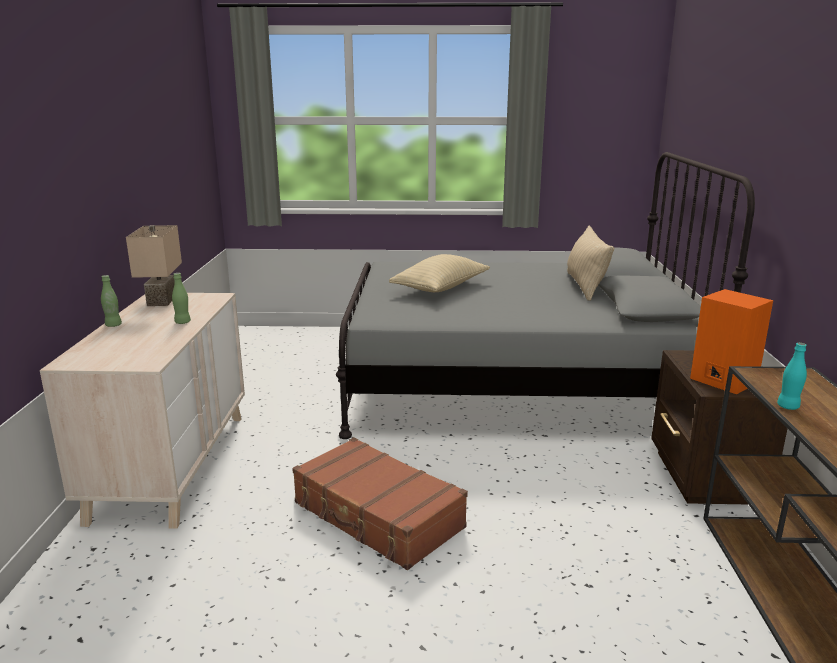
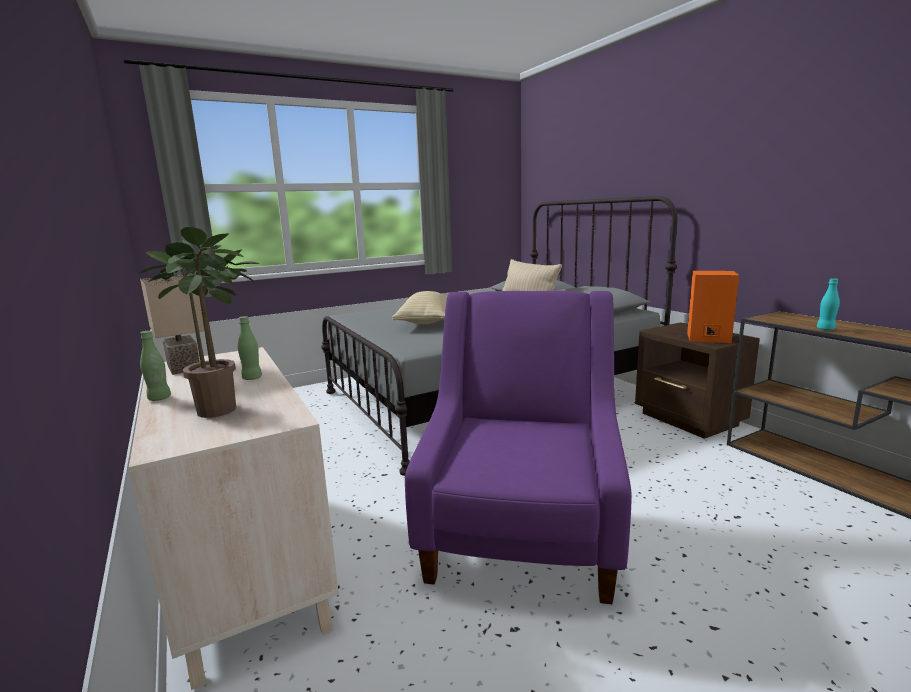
camera: 30 degrees left, 5 degrees down
brown suitcase [292,437,468,570] -> purple armchair [405,291,632,604]
none -> potted plant [139,227,260,418]

